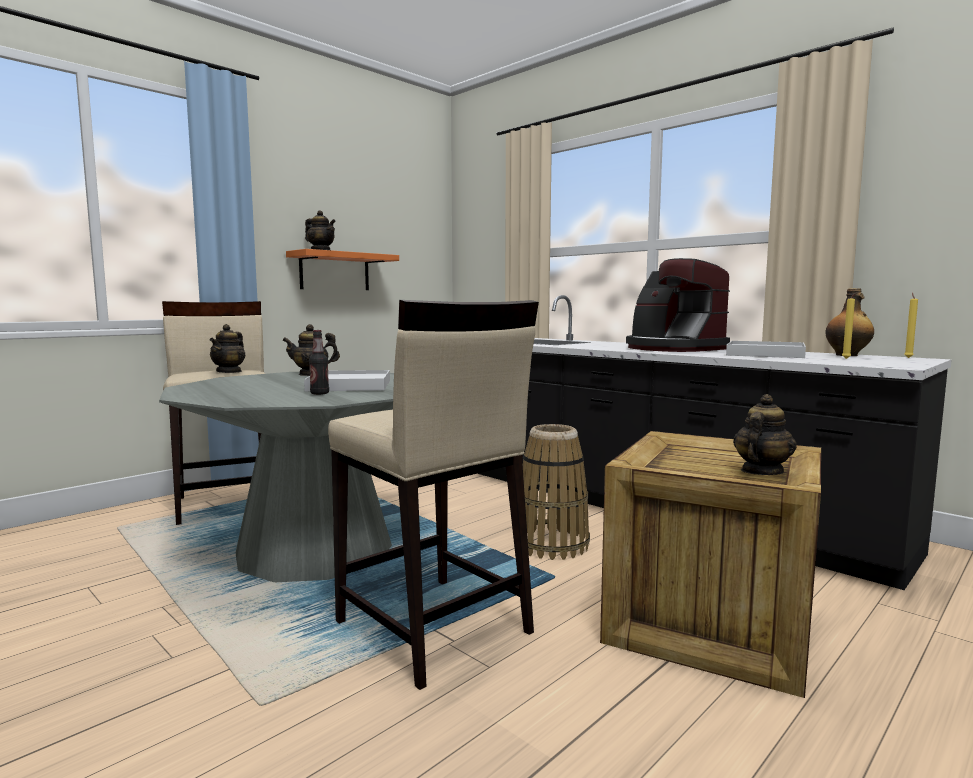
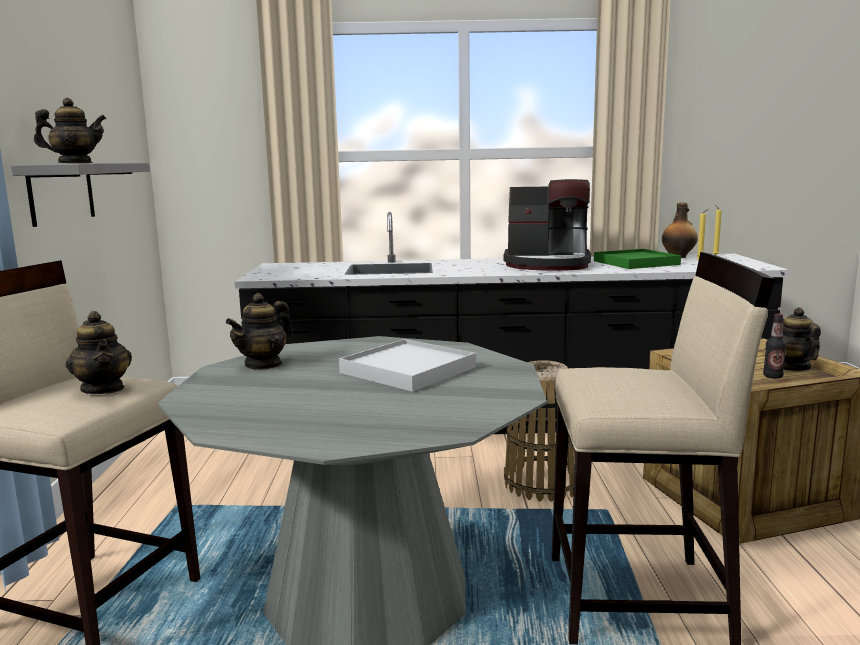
camera: 45 degrees left, 5 degrees up
orange shelf [286,249,399,290] -> grey shelf [11,163,150,227]
bottle [309,330,329,395] -> bottle moved to [763,314,787,379]
white tray [726,341,806,358] -> green tray [594,249,681,269]

